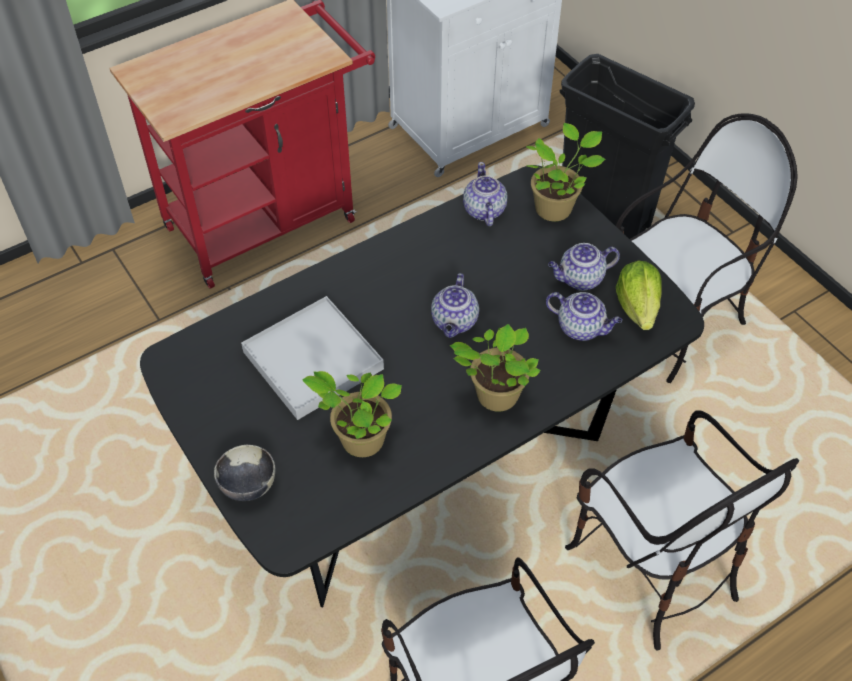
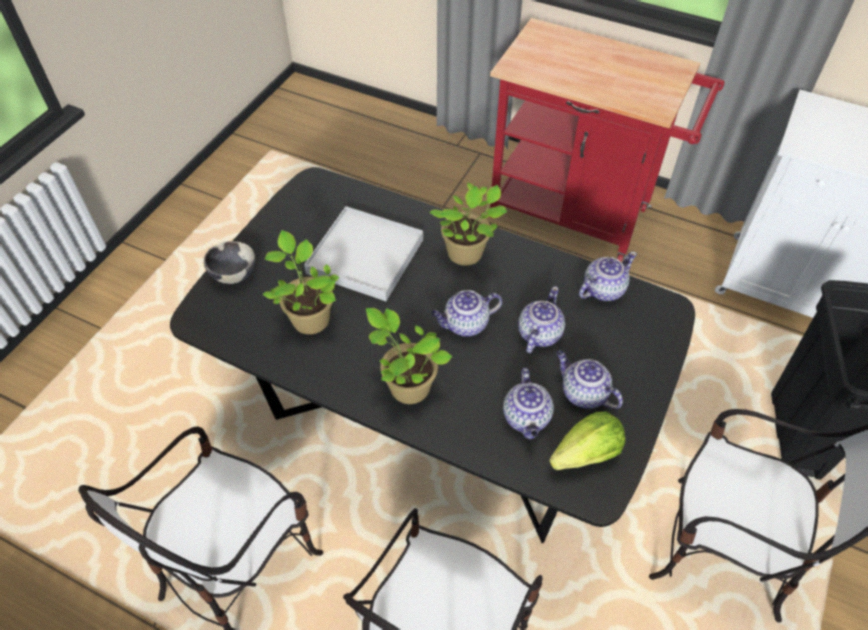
camera: 60 degrees right, 0 degrees up
potted plant [526,123,605,221] -> potted plant moved to [429,183,507,266]
none -> teapot [518,286,565,353]

